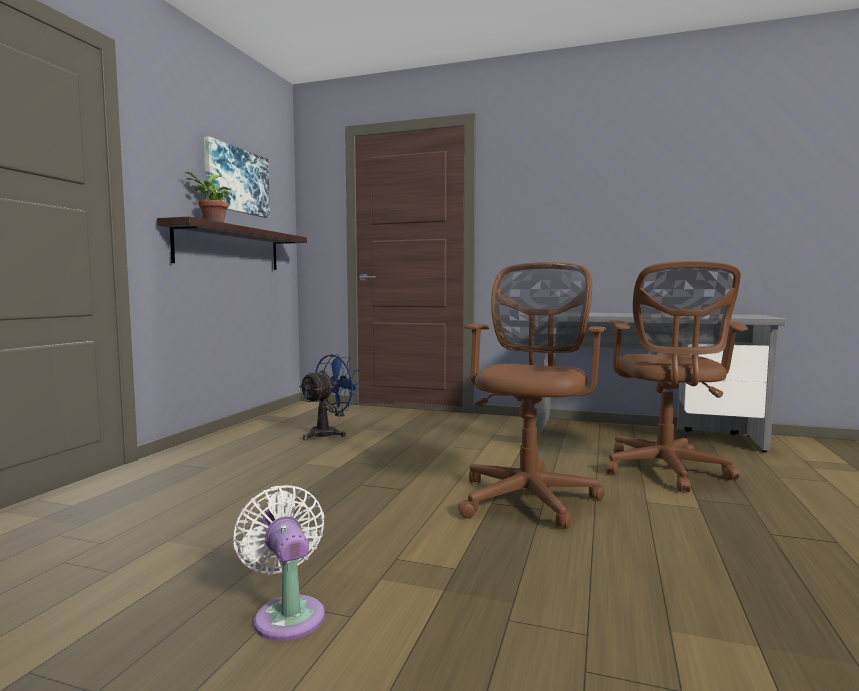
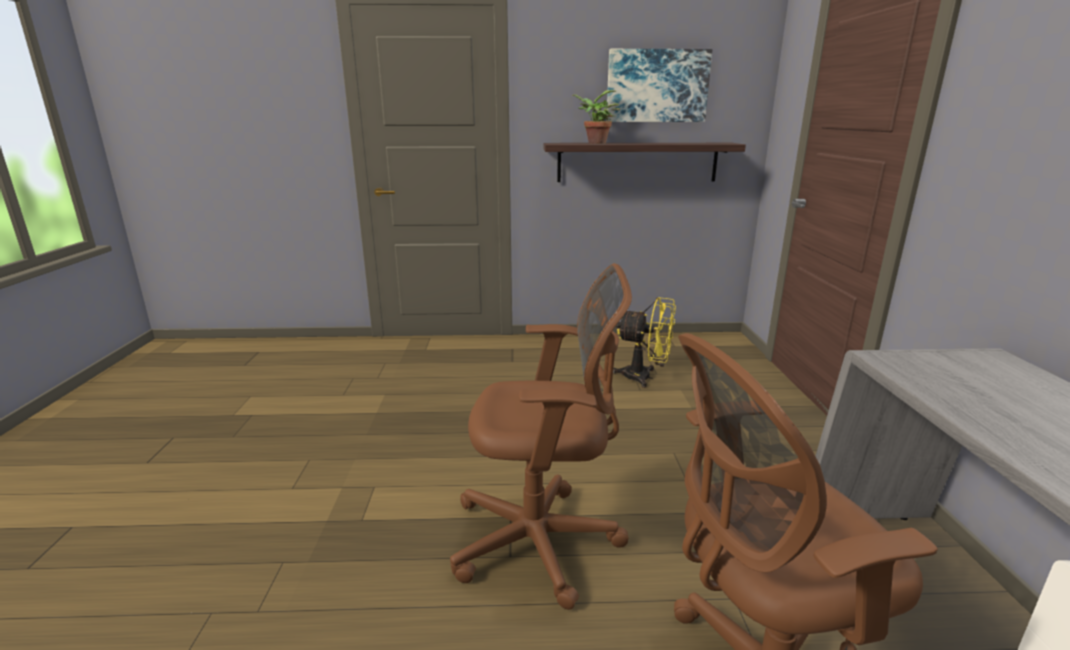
camera: 70 degrees right, 15 degrees up
white fan [233,485,325,641] -> none
blue fan [299,354,362,440] -> yellow fan [613,297,676,388]

